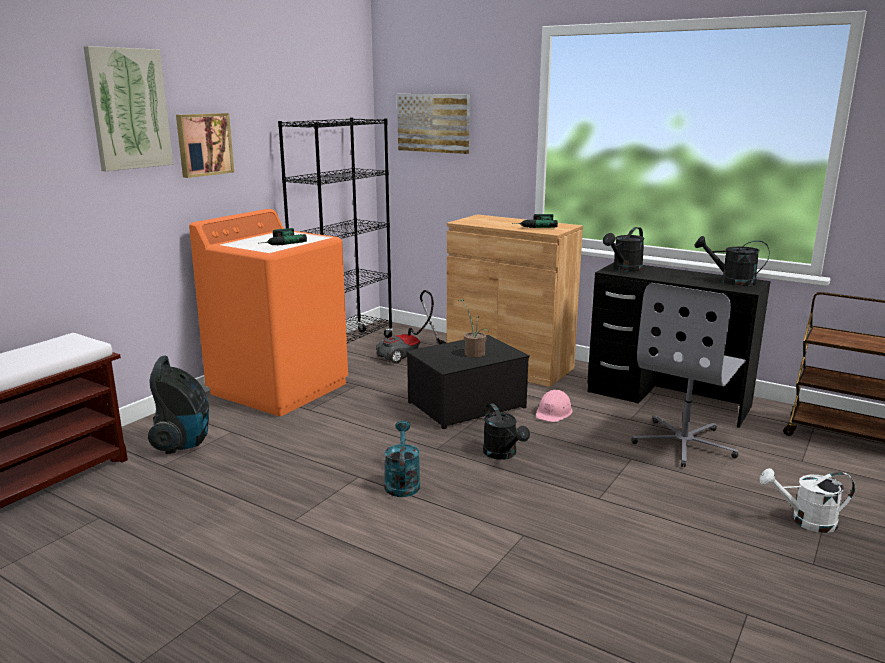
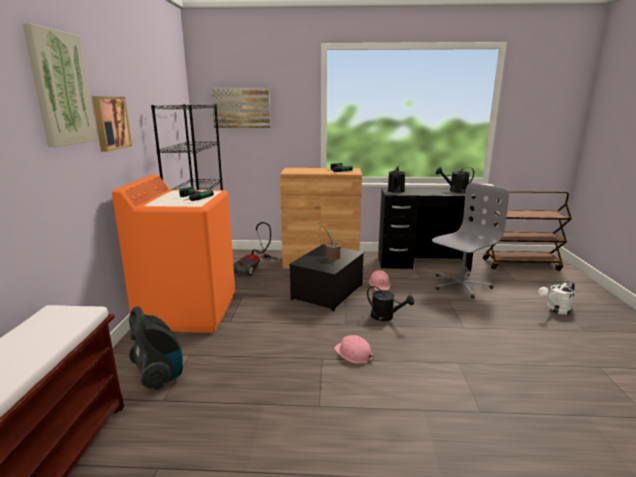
camera: 30 degrees left, 0 degrees up
turquoise watering can [385,421,420,497] -> pink hard hat [334,335,373,364]
grey office chair [631,283,746,467] -> grey office chair turned 135 degrees counterclockwise [432,183,509,298]

